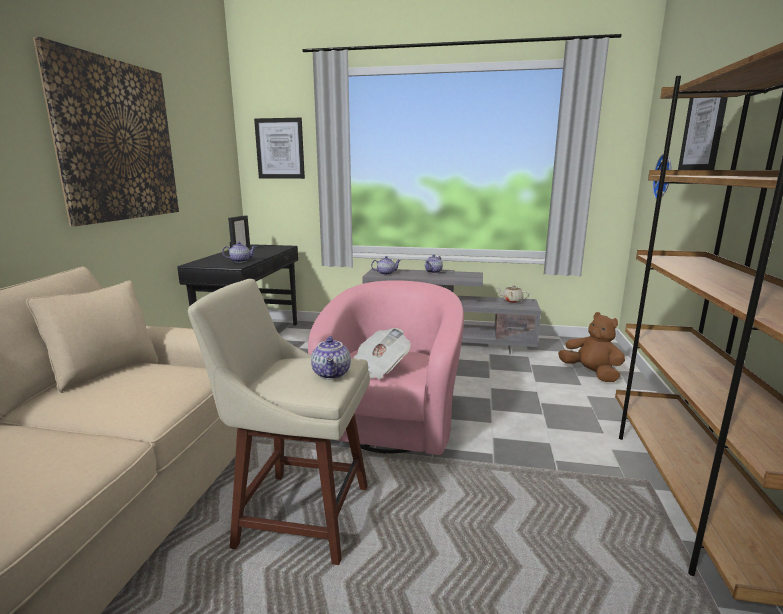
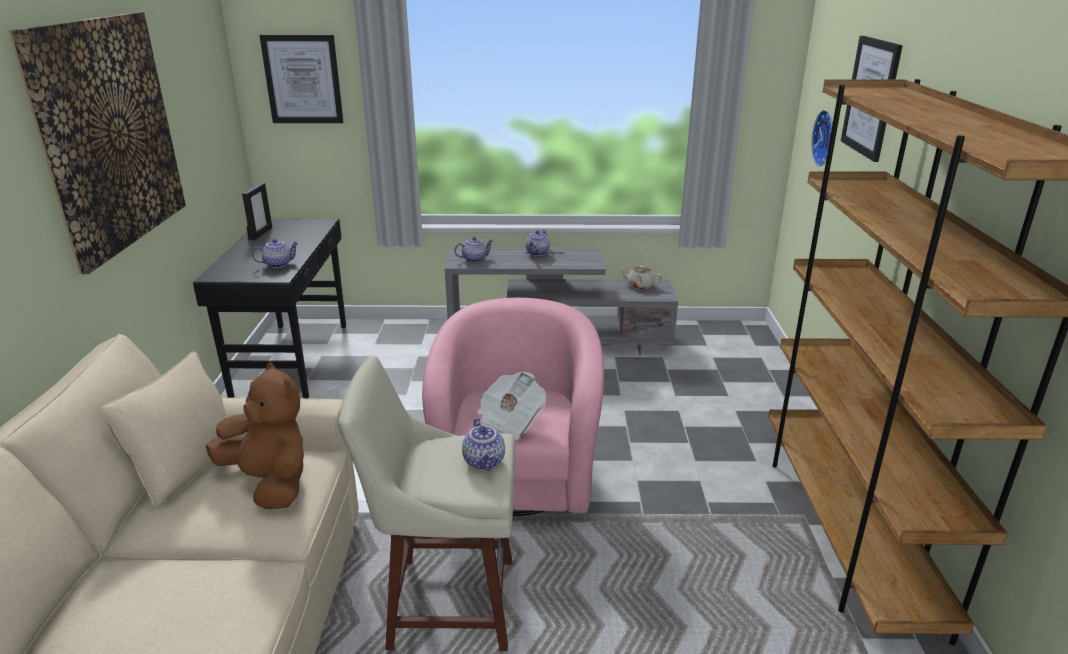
camera: 10 degrees left, 10 degrees up
brown plush toy [558,312,625,382] -> brown plush toy moved to [206,362,304,509]

